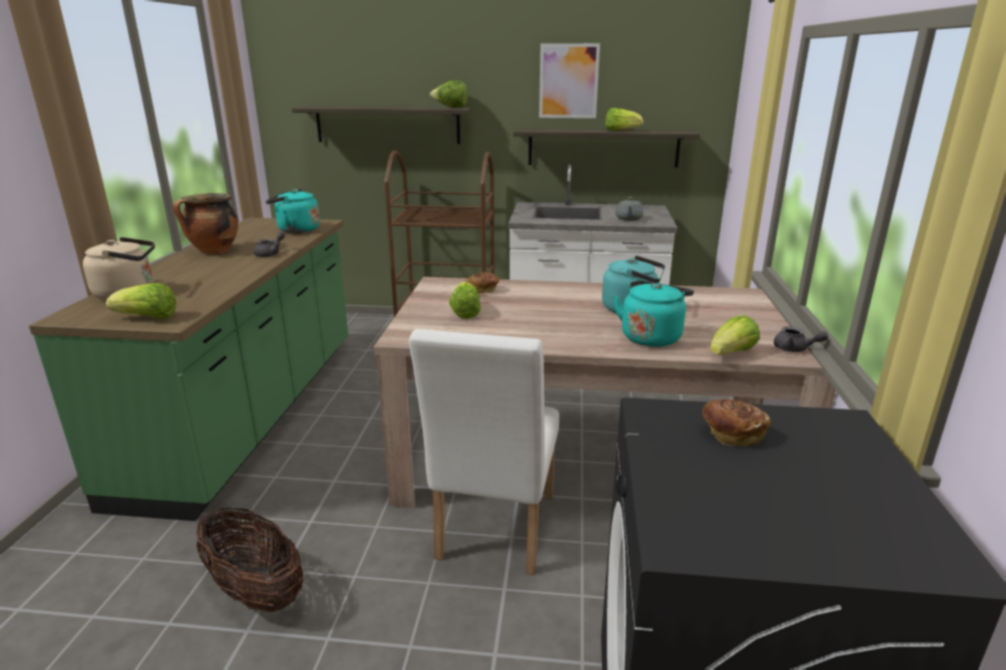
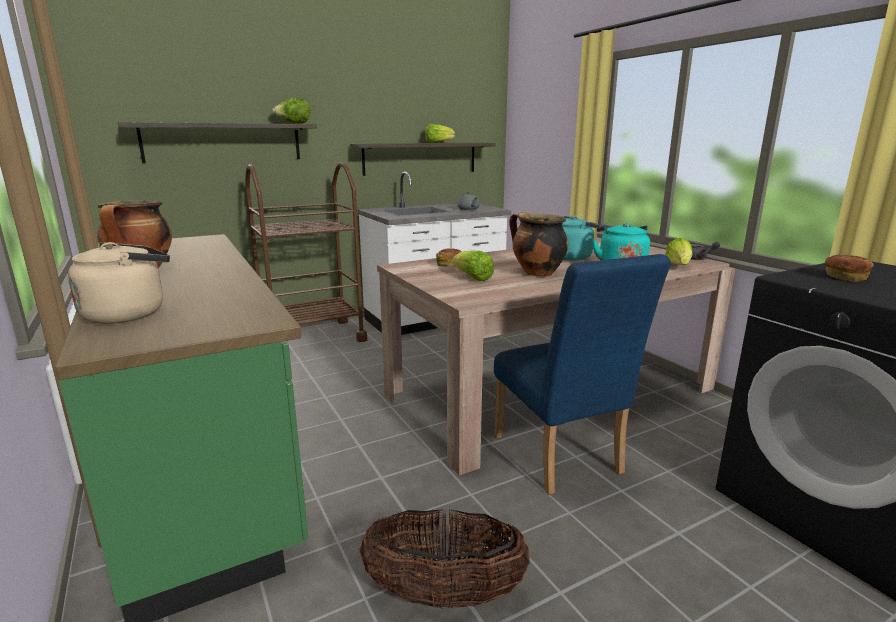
camera: 35 degrees left, 5 degrees down
lettuce [106,283,176,319] -> none
grey teapot [254,232,285,257] -> none
turquoise kettle [266,189,320,233] -> none
white chair [409,329,559,575] -> blue chair [494,254,671,495]
picture [539,43,600,118] -> none
none -> cooking pot [509,213,568,277]

